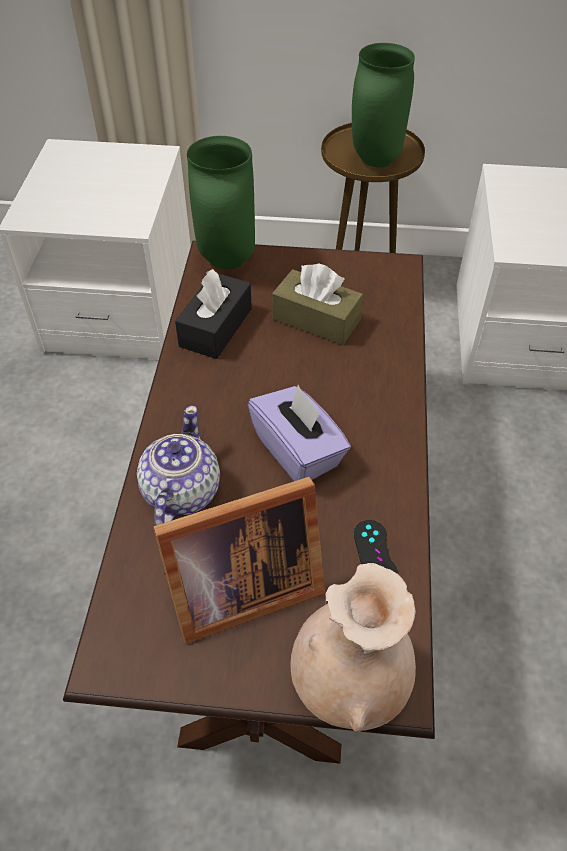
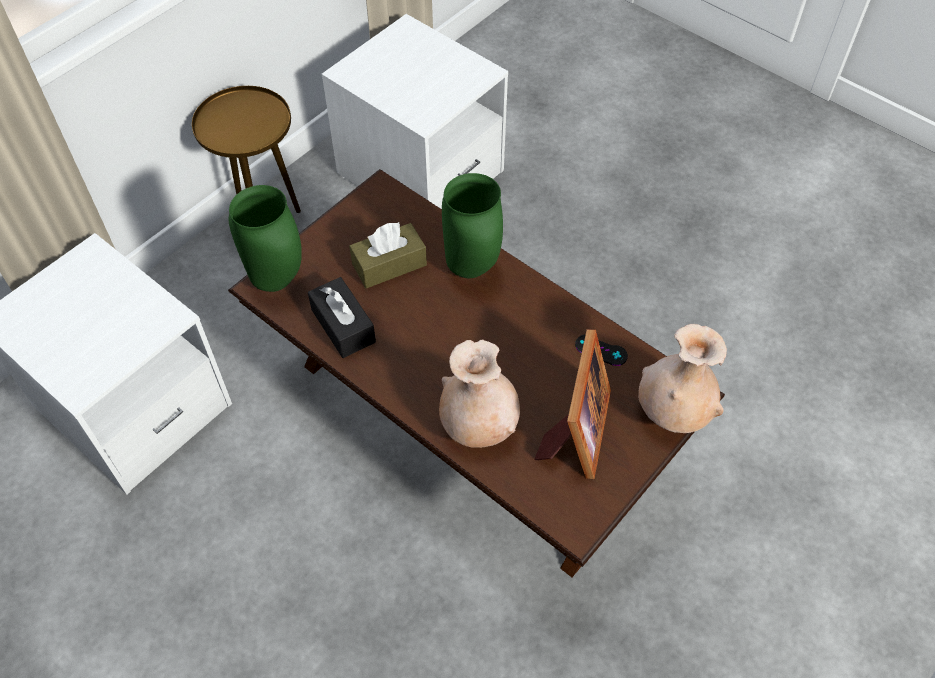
camera: 55 degrees left, 5 degrees up
teapot [137,406,220,526] -> beige vase [439,340,520,448]
purple tissue box [248,385,351,481] -> none
green vase [352,43,415,167] -> green vase moved to [442,173,503,278]

